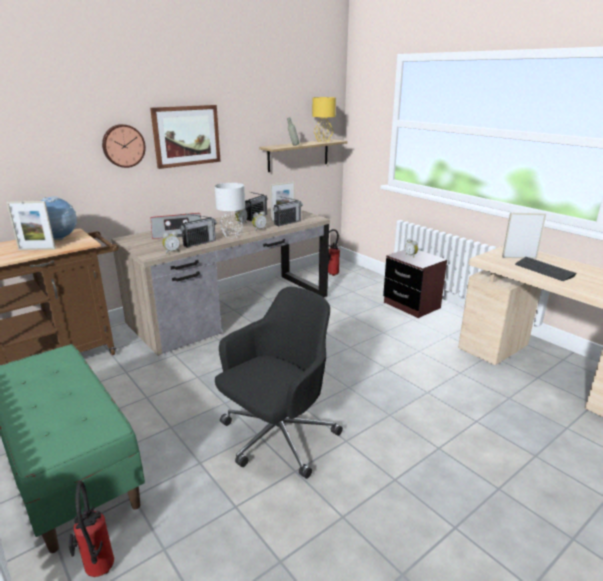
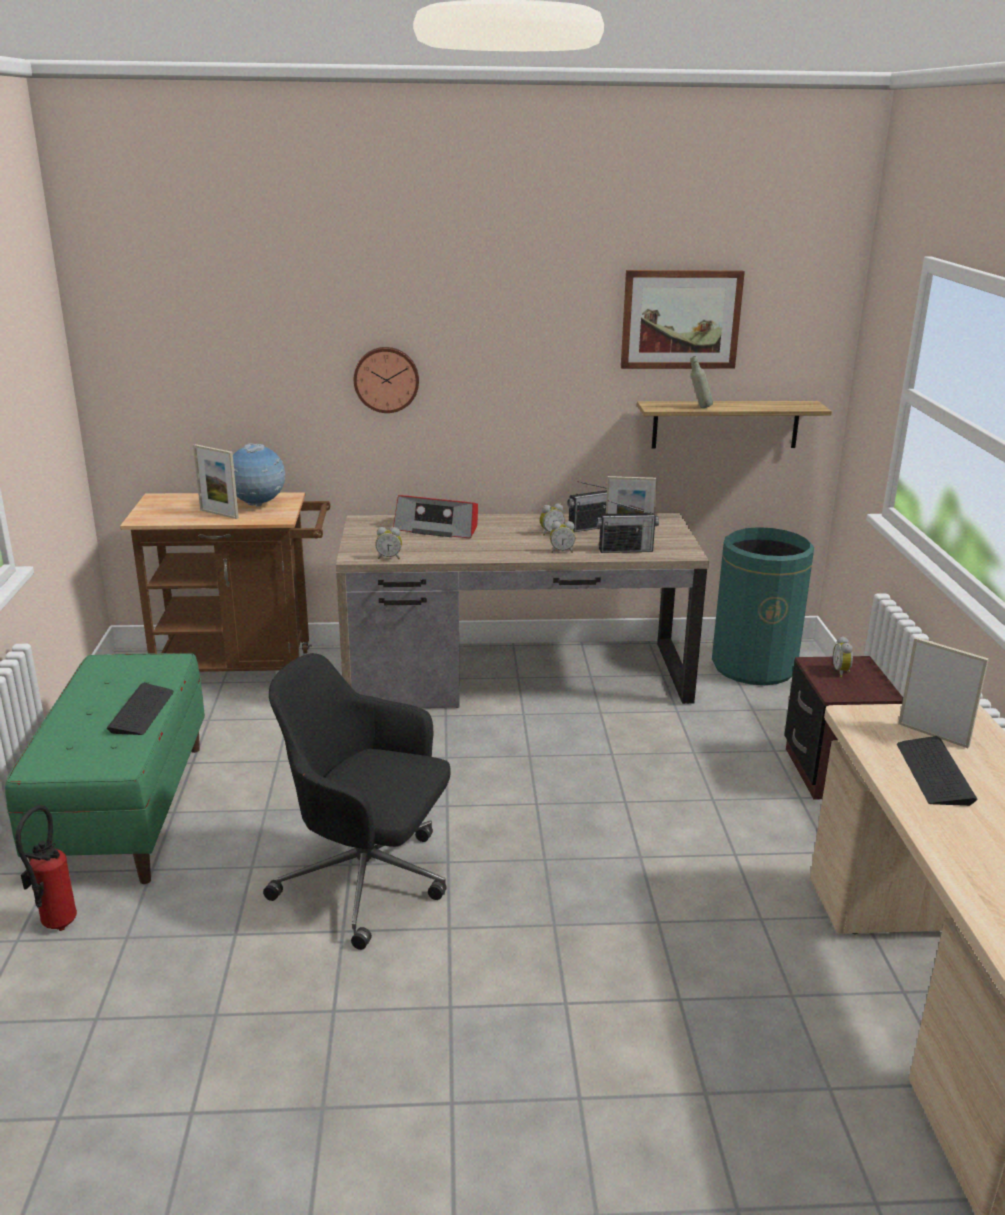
camera: 35 degrees right, 0 degrees up
picture [150,105,221,169] -> picture moved to [621,270,745,369]
radio [180,213,216,247] -> none
grey table lamp [215,183,245,238] -> none
black office chair [215,287,343,479] -> black office chair turned 150 degrees counterclockwise [263,653,450,950]
yellow table lamp [312,97,336,142] -> none
fire extinguisher [328,229,340,276] -> green trash can [712,527,814,685]
none -> keyboard [107,683,174,735]

